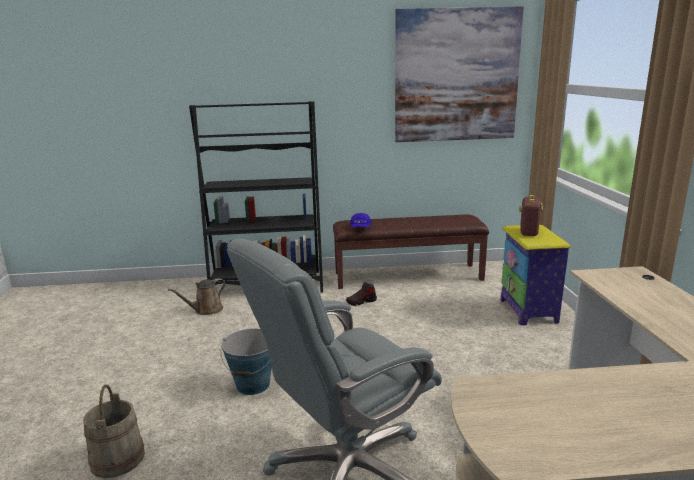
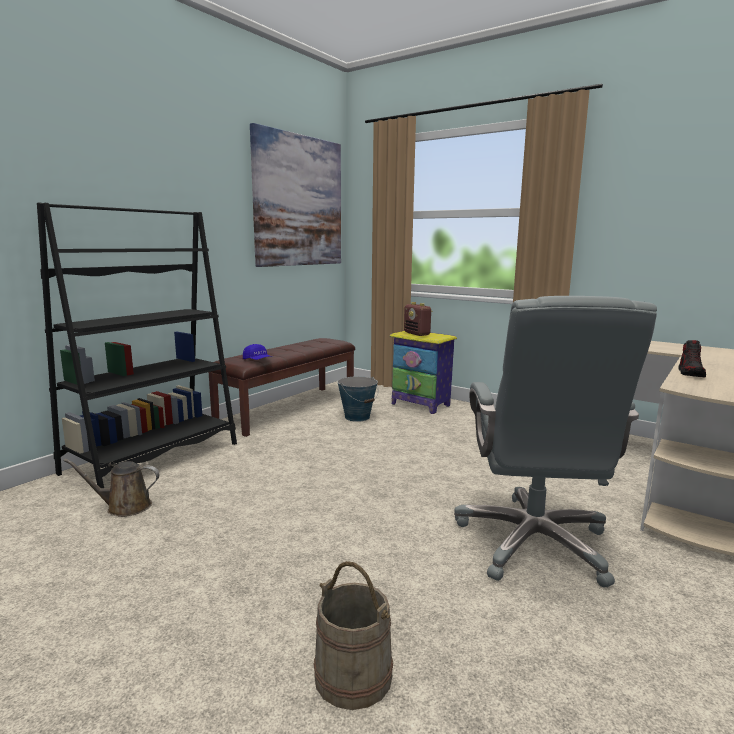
camera: 50 degrees left, 5 degrees down
brown watering can [168,278,226,315] -> brown watering can turned 90 degrees clockwise [63,459,160,517]
bucket [221,328,272,395] -> bucket moved to [338,377,379,422]
shoe [346,282,377,306] -> shoe moved to [678,340,706,378]

